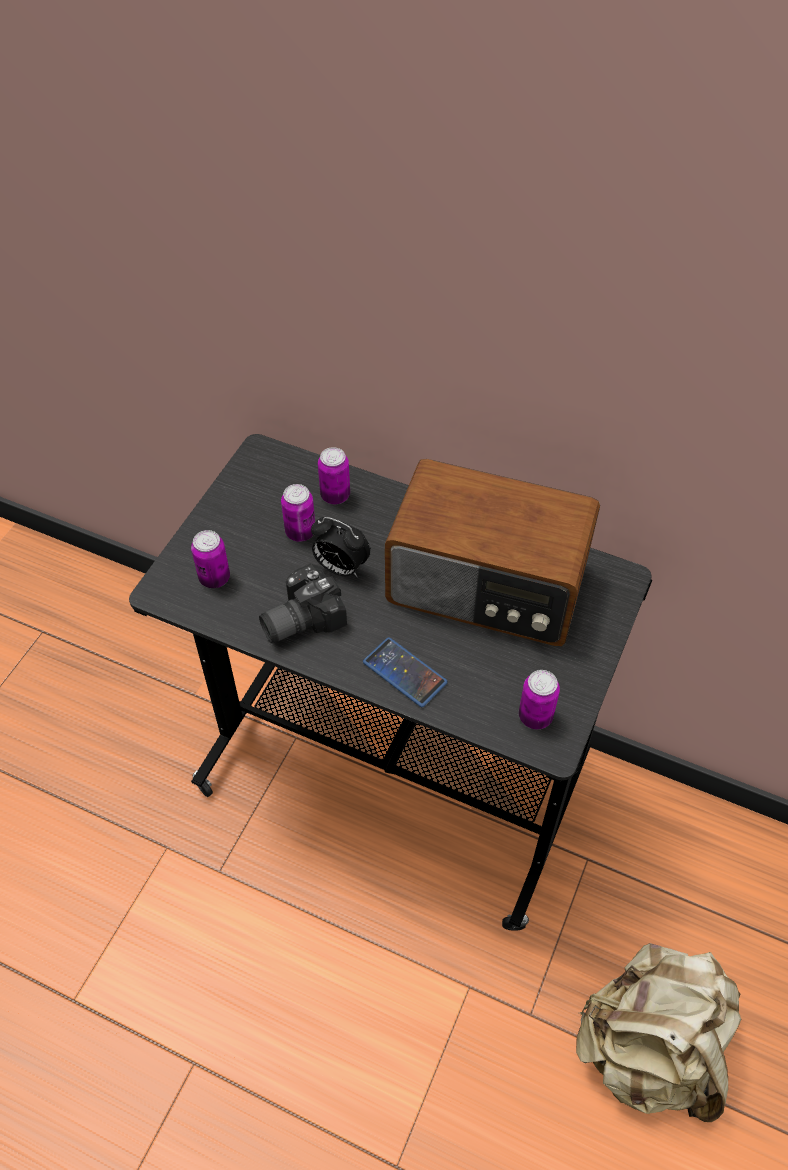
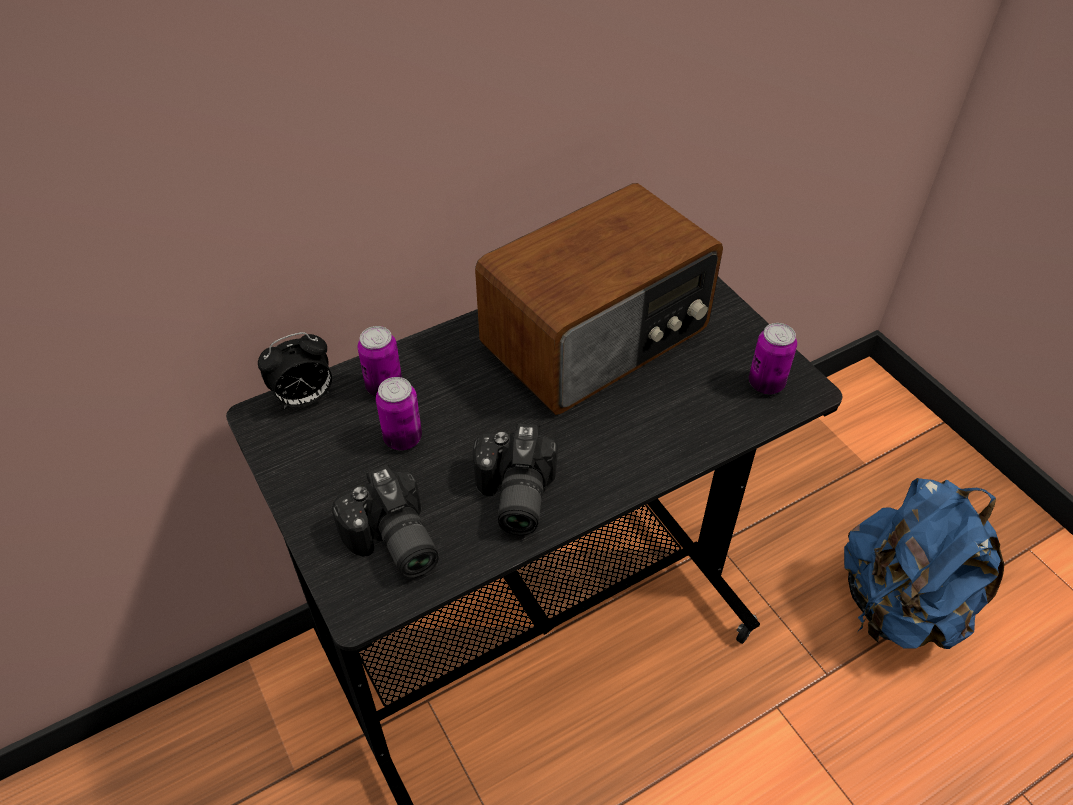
camera: 55 degrees left, 5 degrees down
can [191,530,230,588] -> camera [331,464,438,578]
alarm clock [311,517,371,577] -> alarm clock moved to [258,332,332,409]
phone [363,637,448,707] -> none
beige backpack [576,943,741,1122] -> blue backpack [844,478,1004,649]

